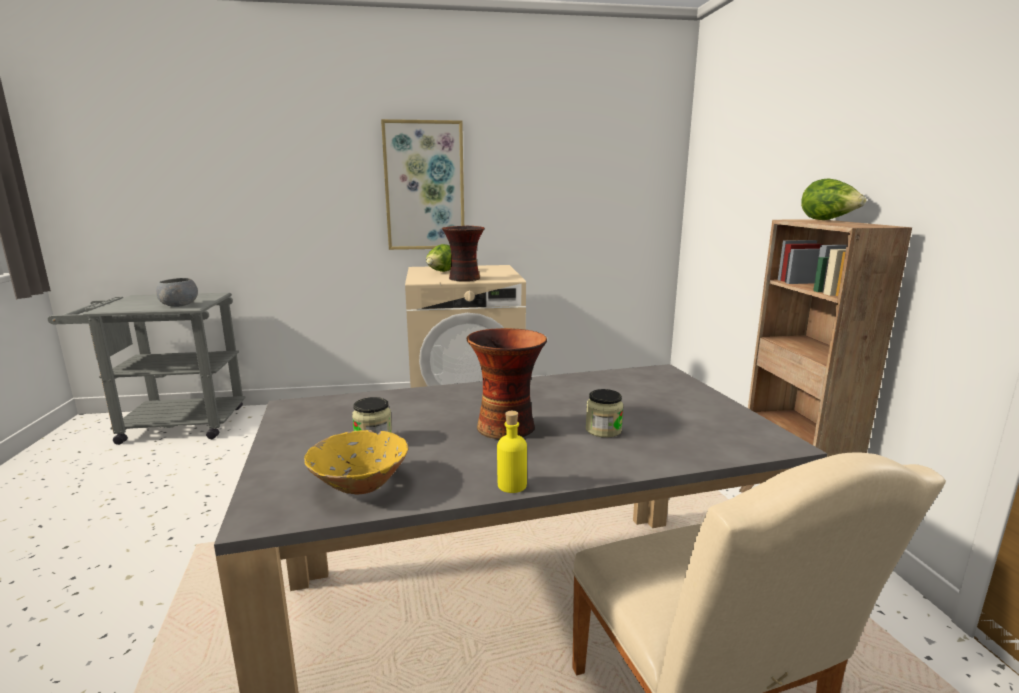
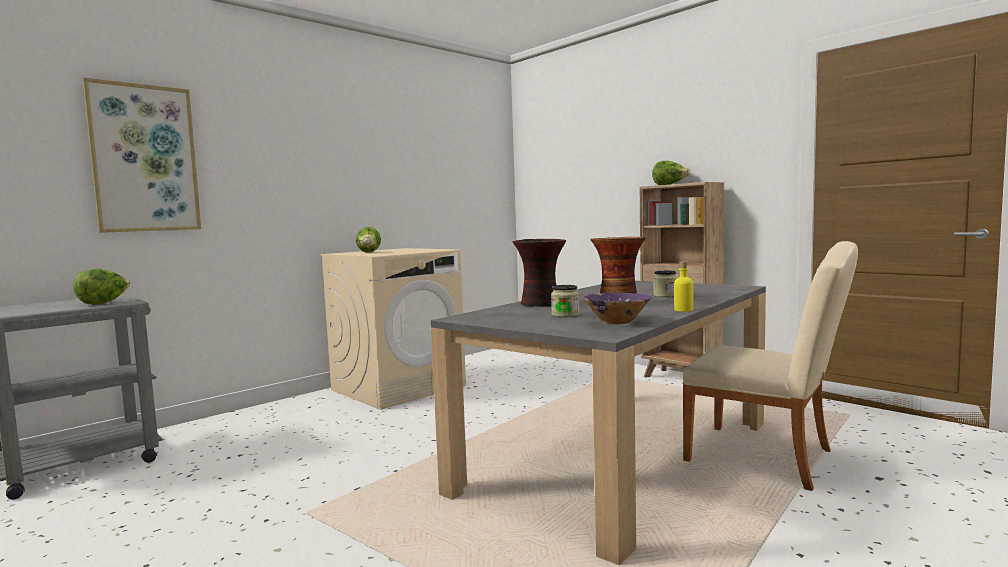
camera: 35 degrees left, 10 degrees down
grey bowl [156,278,198,307] -> lettuce [73,269,130,305]
yellow bowl [304,430,409,494] -> purple bowl [584,292,651,324]
picture [381,119,464,250] -> picture moved to [83,78,201,233]
vase [442,226,485,281] -> vase moved to [513,239,566,307]

